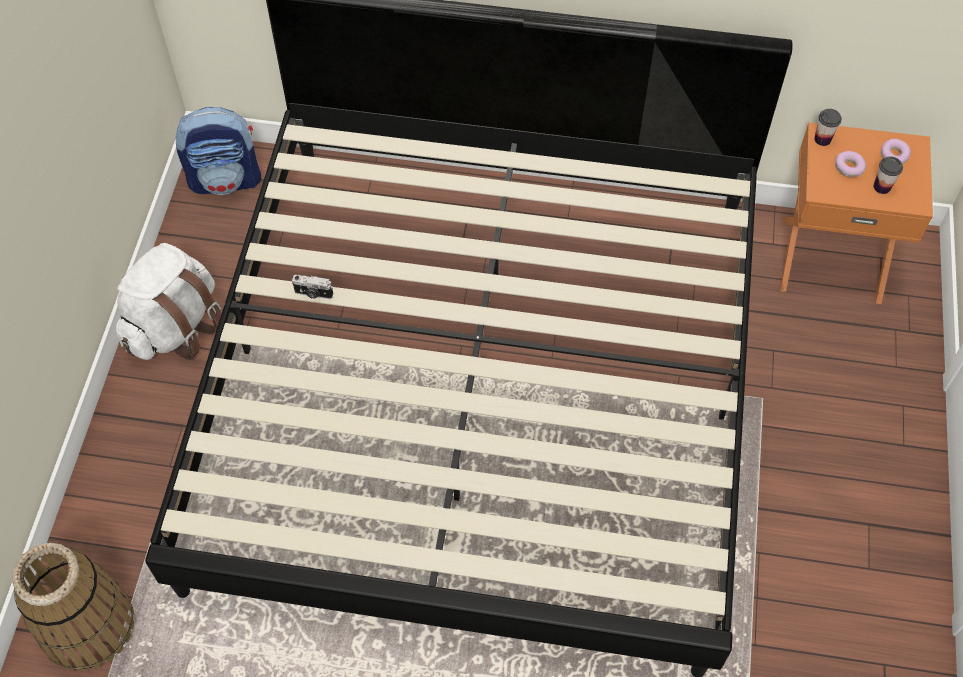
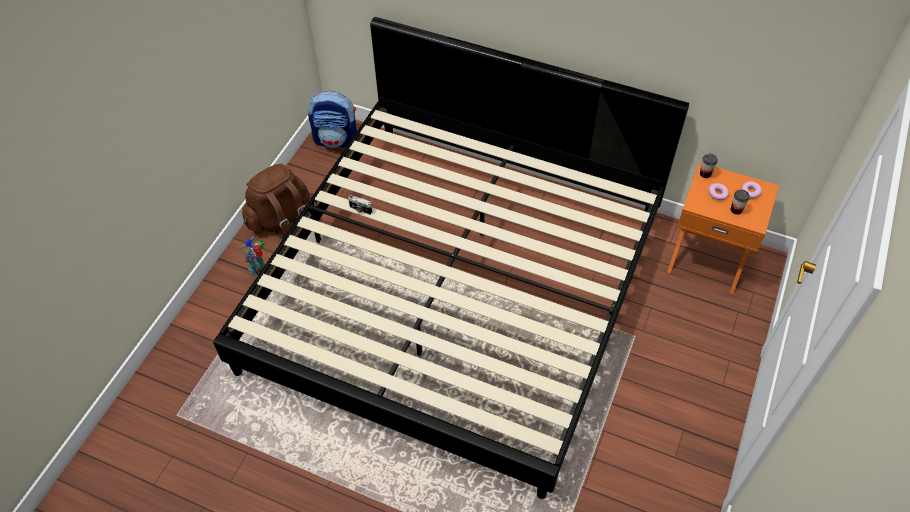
camera: 15 degrees right, 5 degrees down
basket [12,543,134,671] -> none
white backpack [116,243,222,360] -> brown backpack [242,163,310,239]
none -> toy robot [239,235,265,278]

